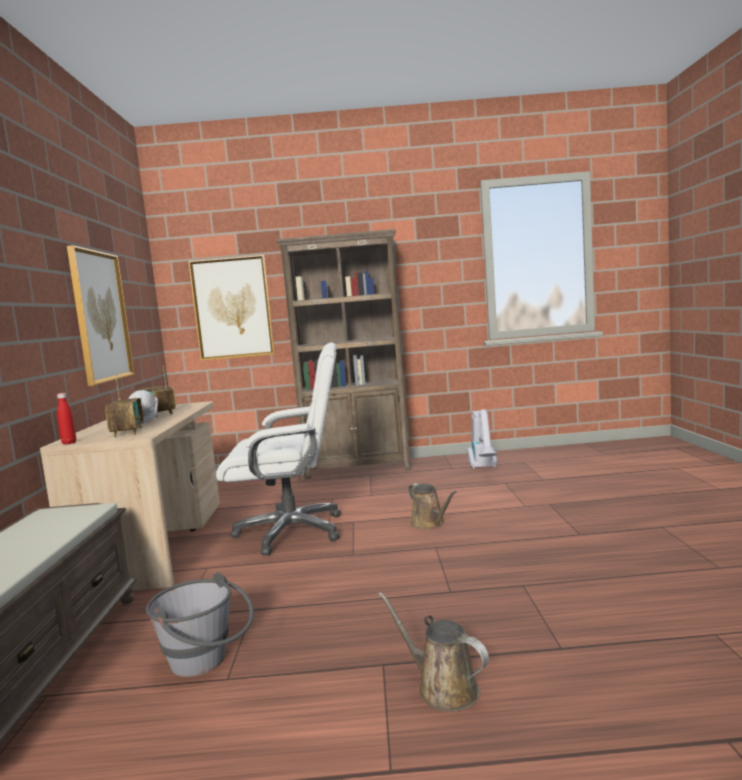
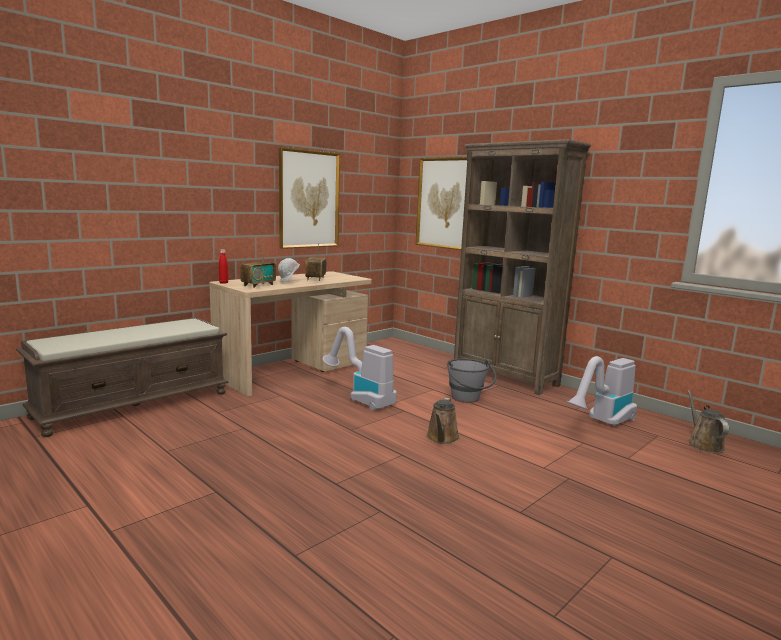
camera: 45 degrees right, 5 degrees up
grey bucket [146,572,254,678] -> grey bucket moved to [447,358,497,403]
white office chair [216,342,341,555] -> vacuum cleaner [323,327,397,411]
brown watering can [378,592,489,712] -> brown watering can moved to [687,390,729,453]

